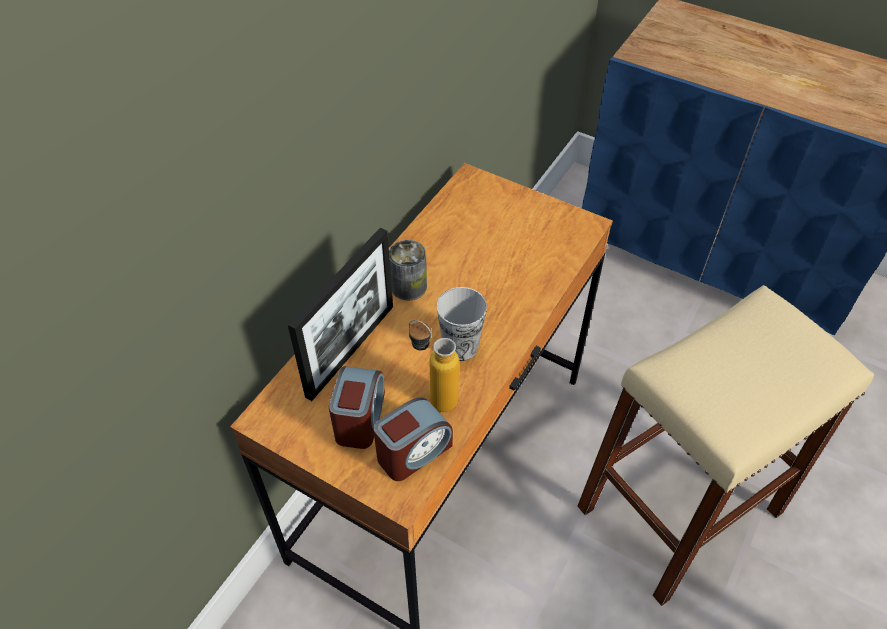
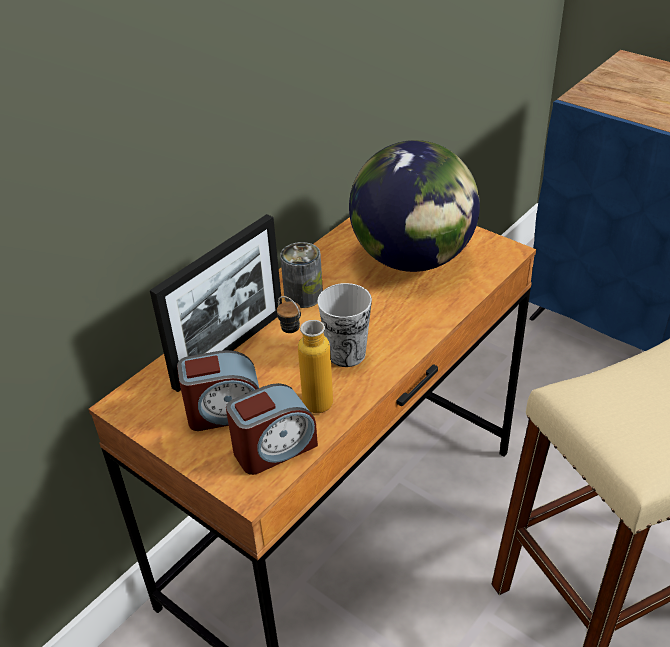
camera: 10 degrees right, 10 degrees down
alarm clock [329,366,385,449] -> alarm clock turned 60 degrees clockwise [177,350,259,431]
none -> globe [349,140,480,272]

